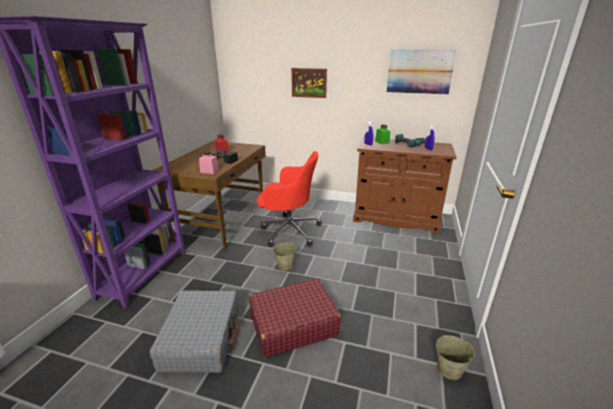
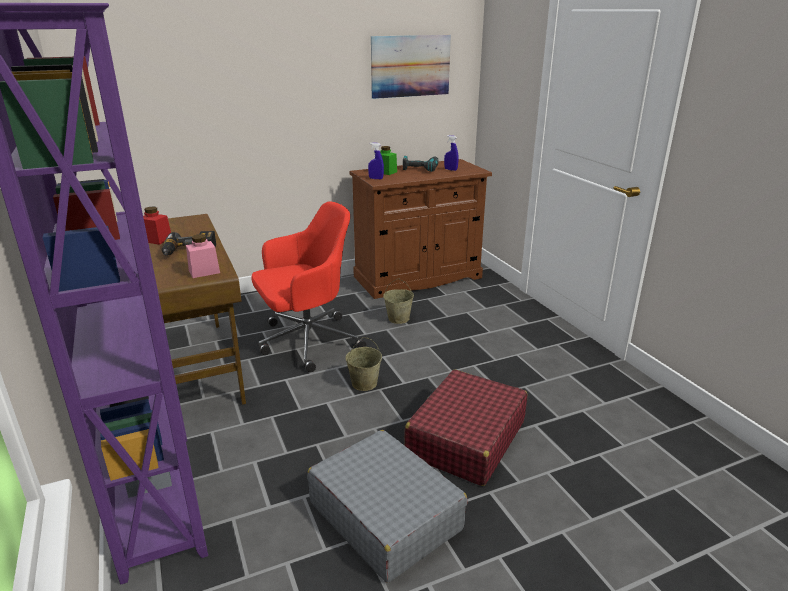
camera: 40 degrees left, 0 degrees up
picture [291,68,327,98] -> none
beige bucket [436,332,474,380] -> beige bucket moved to [383,279,414,324]

